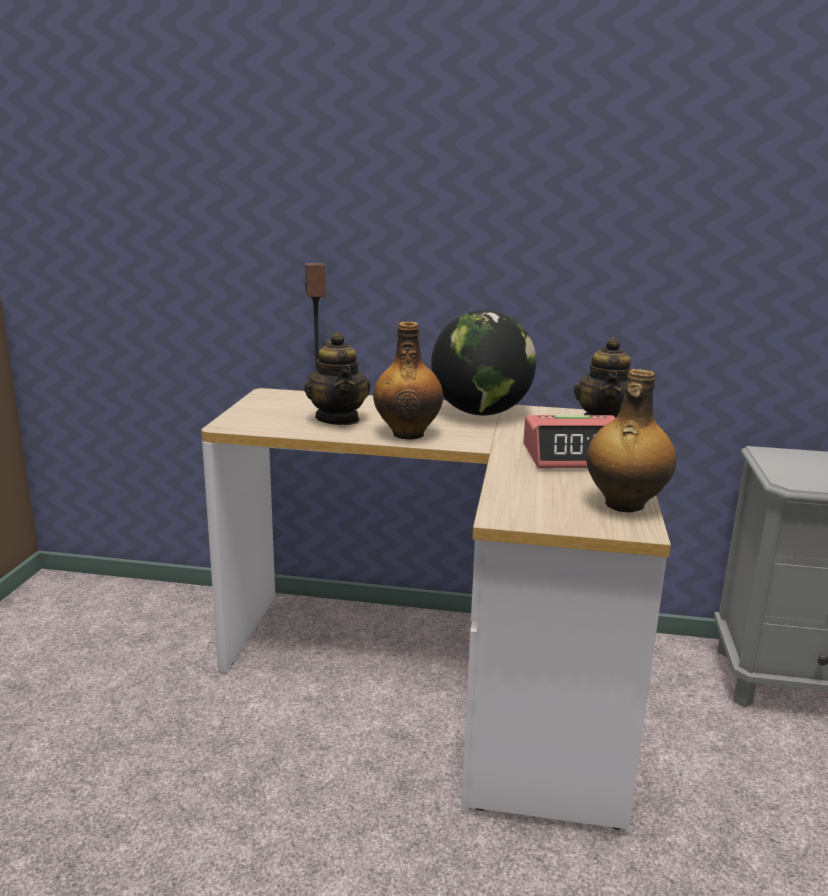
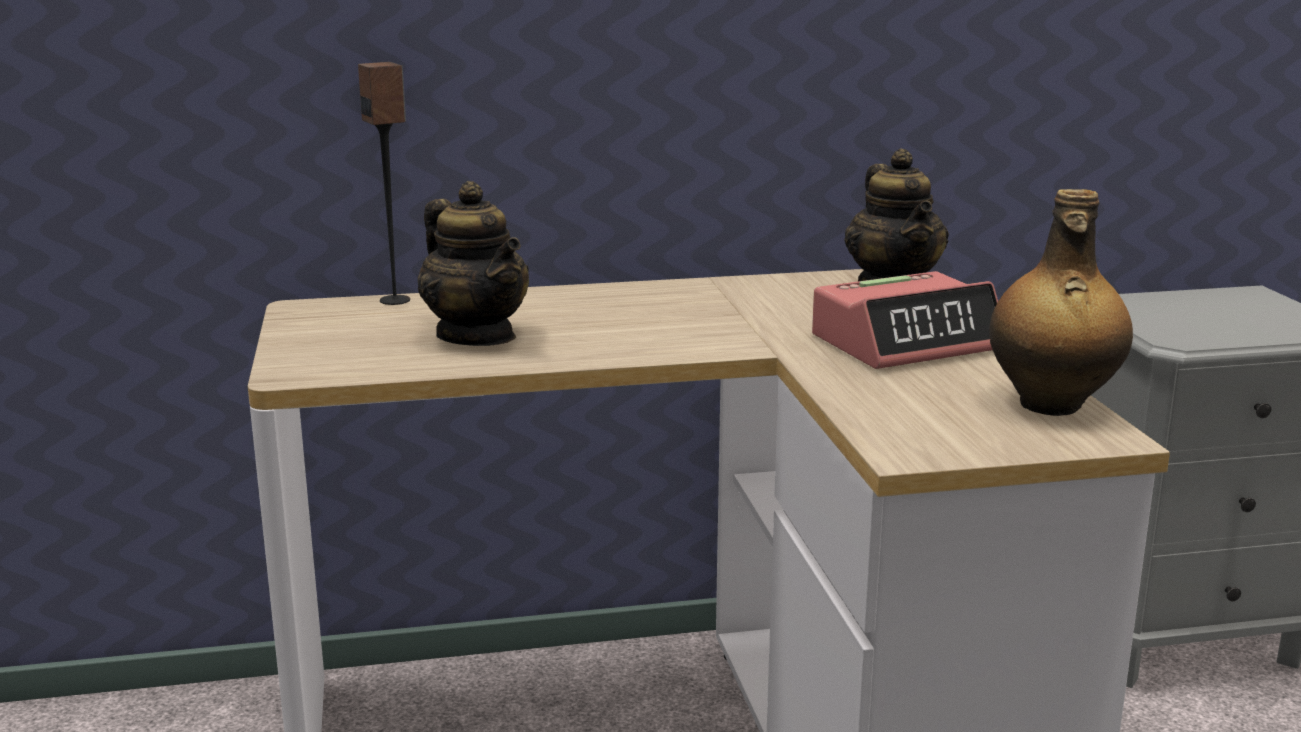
camera: 20 degrees left, 0 degrees up
bottle [373,321,443,440] -> none
globe [431,310,536,415] -> none

